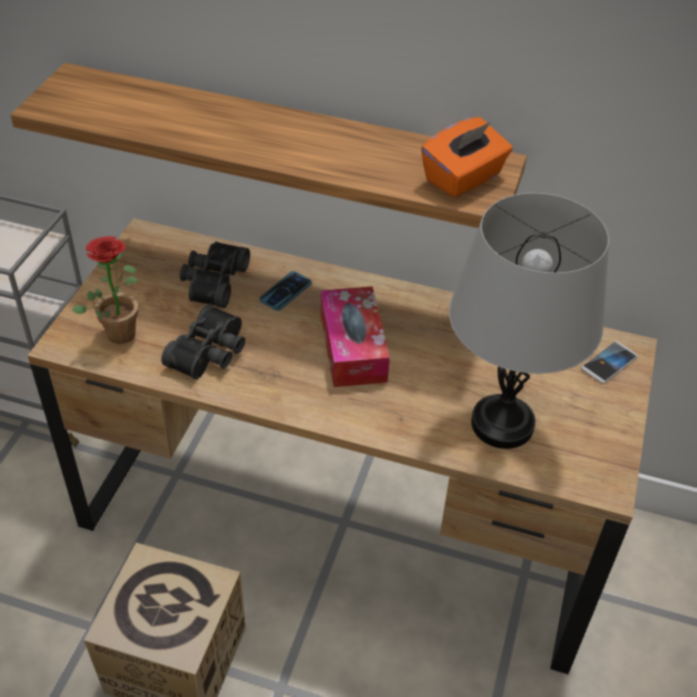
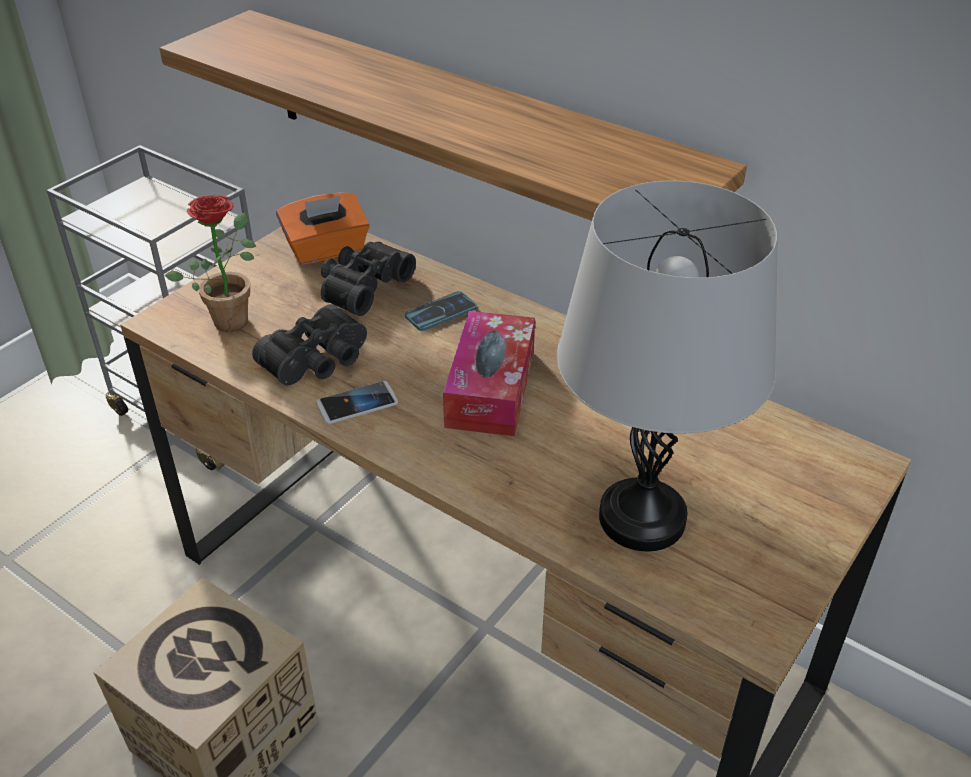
camera: 20 degrees right, 5 degrees down
orange tissue box [421,117,513,198] -> orange tissue box moved to [276,192,370,265]
phone [581,341,638,384] -> phone moved to [316,381,398,424]

